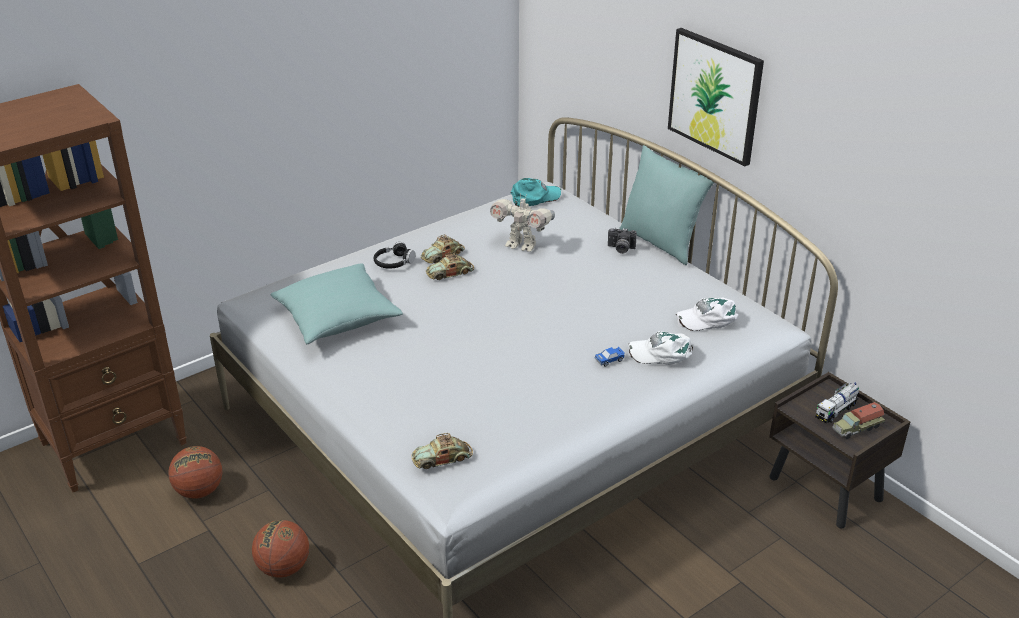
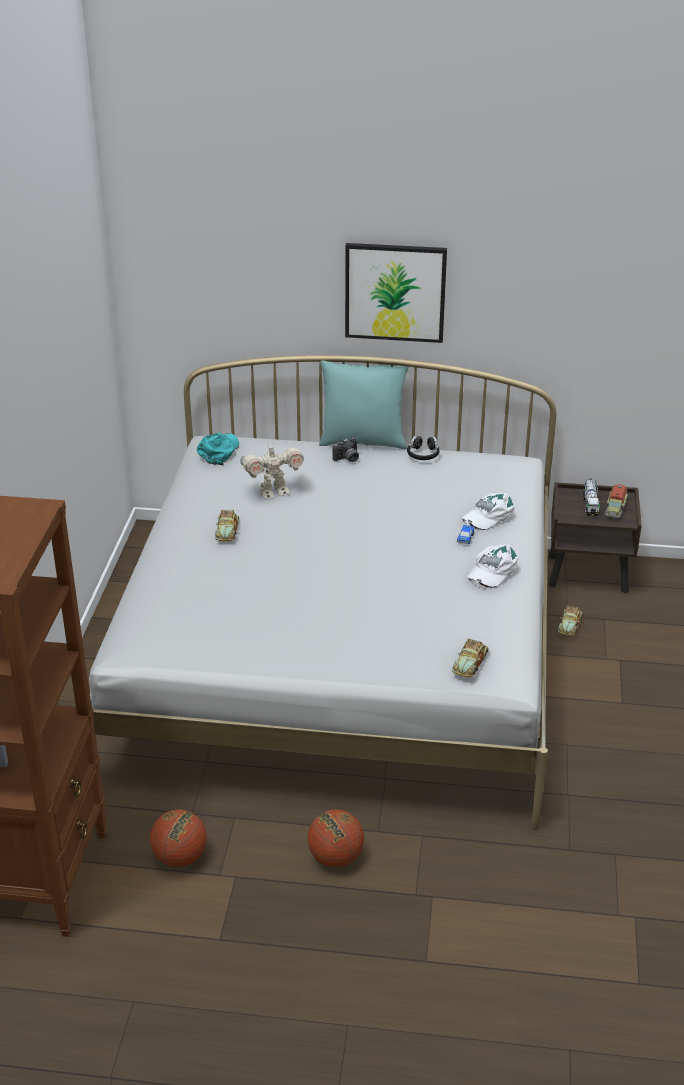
camera: 45 degrees left, 0 degrees up
turquoise pillow [271,263,403,344] -> none
black headphones [374,242,416,269] -> black headphones moved to [407,436,440,460]
toy car [426,252,474,280] -> toy car moved to [558,605,583,636]
white cap [676,298,739,331] -> white cap moved to [467,544,518,589]

